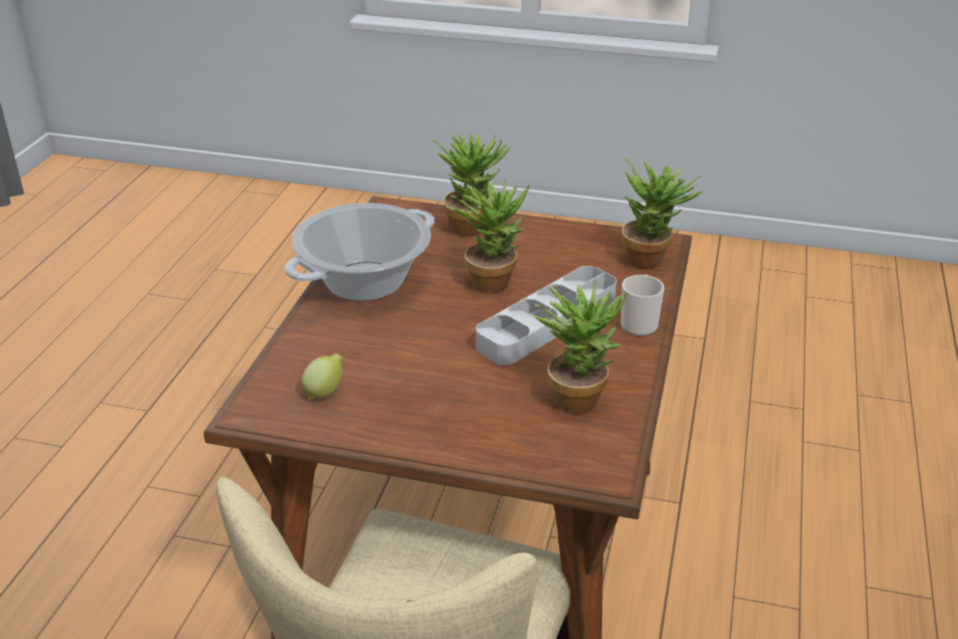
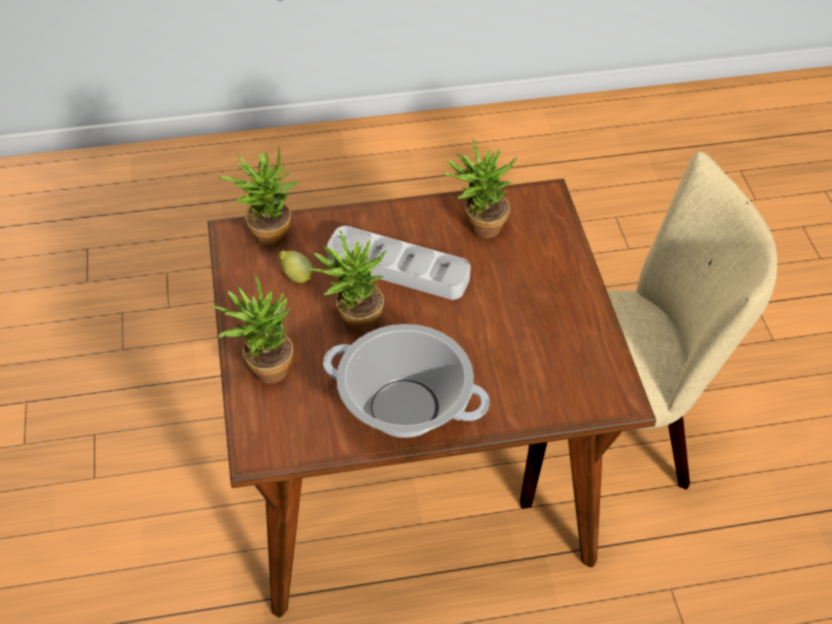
camera: 115 degrees left, 15 degrees up
lemon [301,354,343,399] -> lemon moved to [279,250,313,283]
mug [621,275,664,336] -> none

